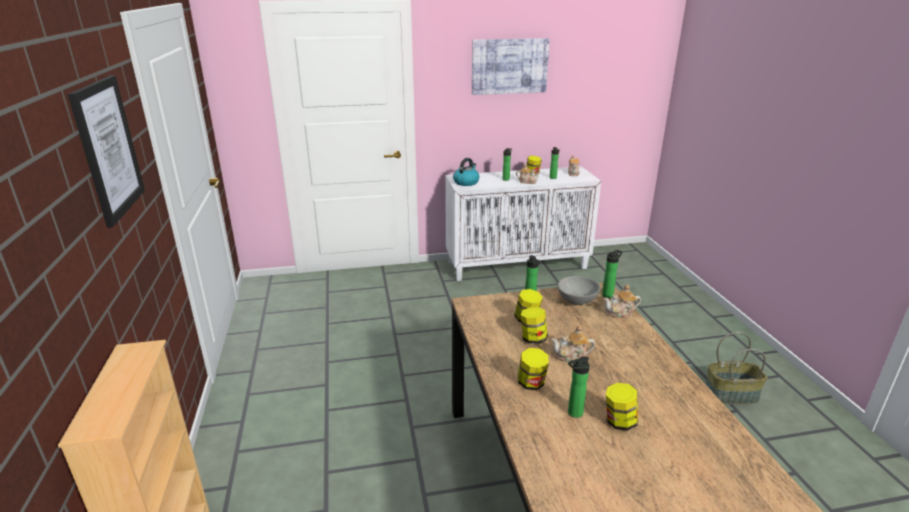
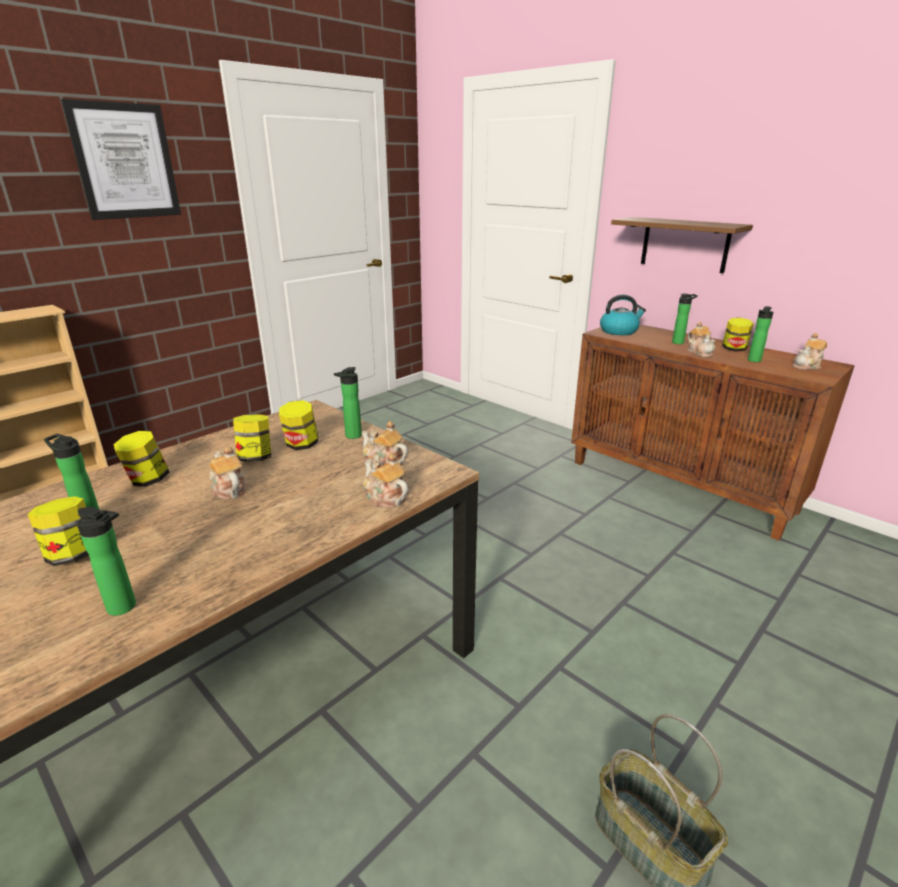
camera: 55 degrees right, 0 degrees up
white cabinet [445,167,601,281] -> brown cabinet [571,324,855,541]
picture [472,38,550,95] -> none
grey bowl [557,276,601,305] -> teapot [361,421,408,466]
bottle [602,250,623,298] -> bottle moved to [77,507,136,616]
none -> brown shelf [611,217,753,273]

